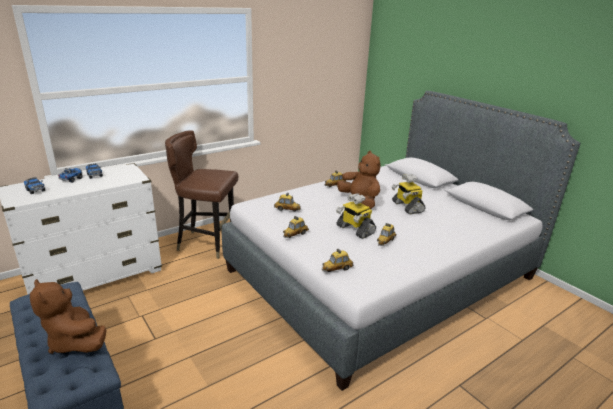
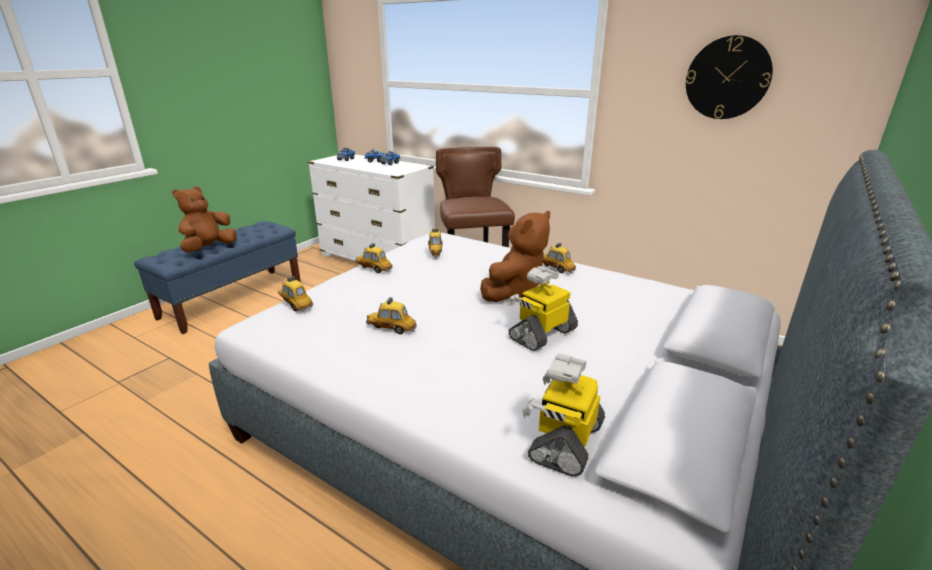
camera: 70 degrees right, 0 degrees up
toy robot [336,193,376,239] -> toy robot moved to [522,353,605,477]
none -> wall clock [686,35,773,119]

